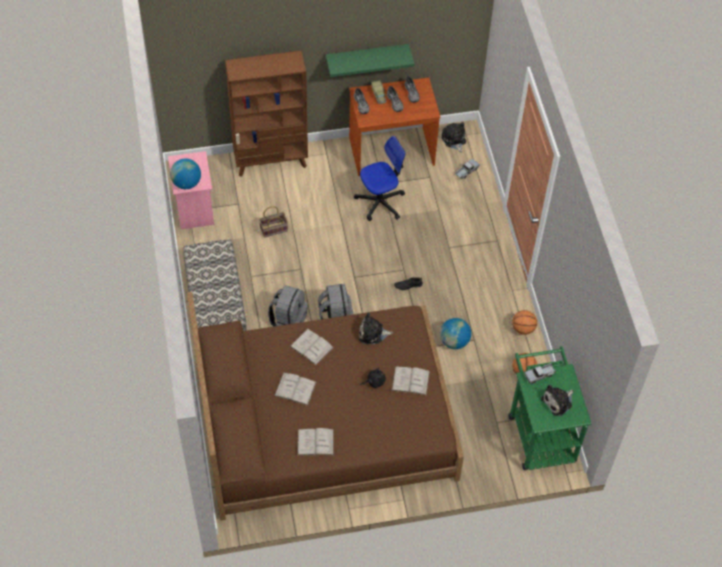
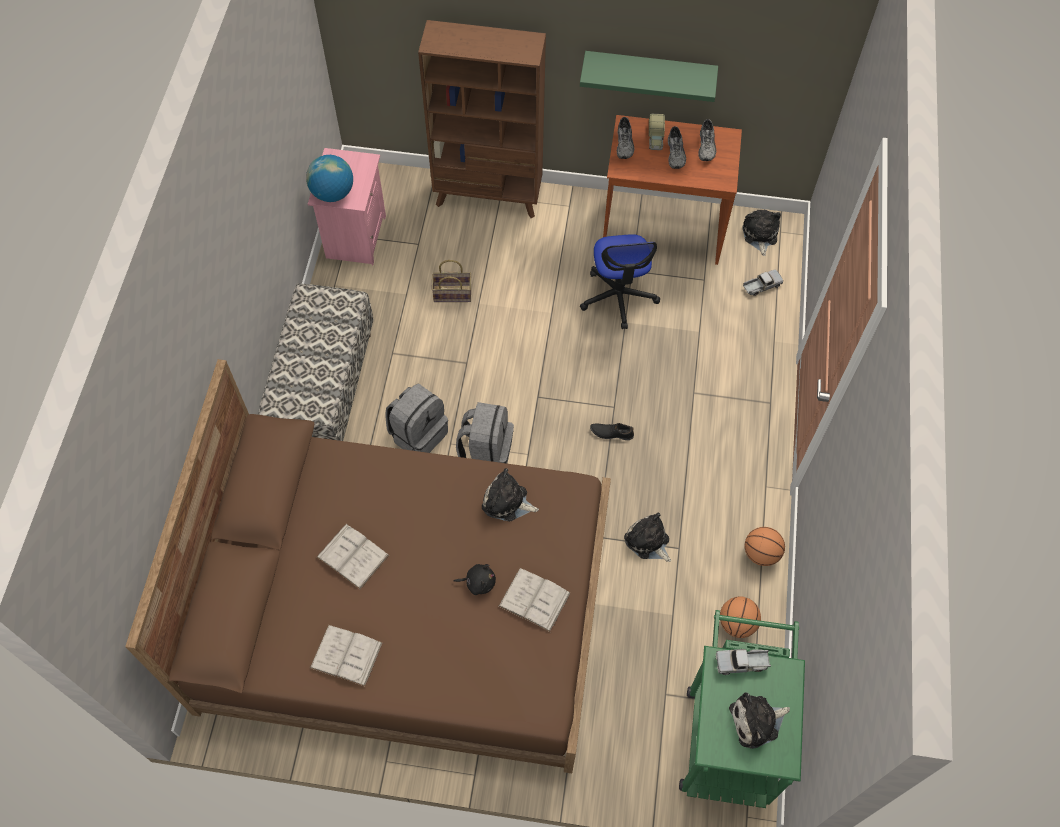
camera: 20 degrees right, 5 degrees up
white book [289,329,334,366] -> none
office chair [354,136,406,221] -> office chair turned 90 degrees clockwise [580,234,660,329]
globe [440,318,471,349] -> plush toy [624,513,671,562]

